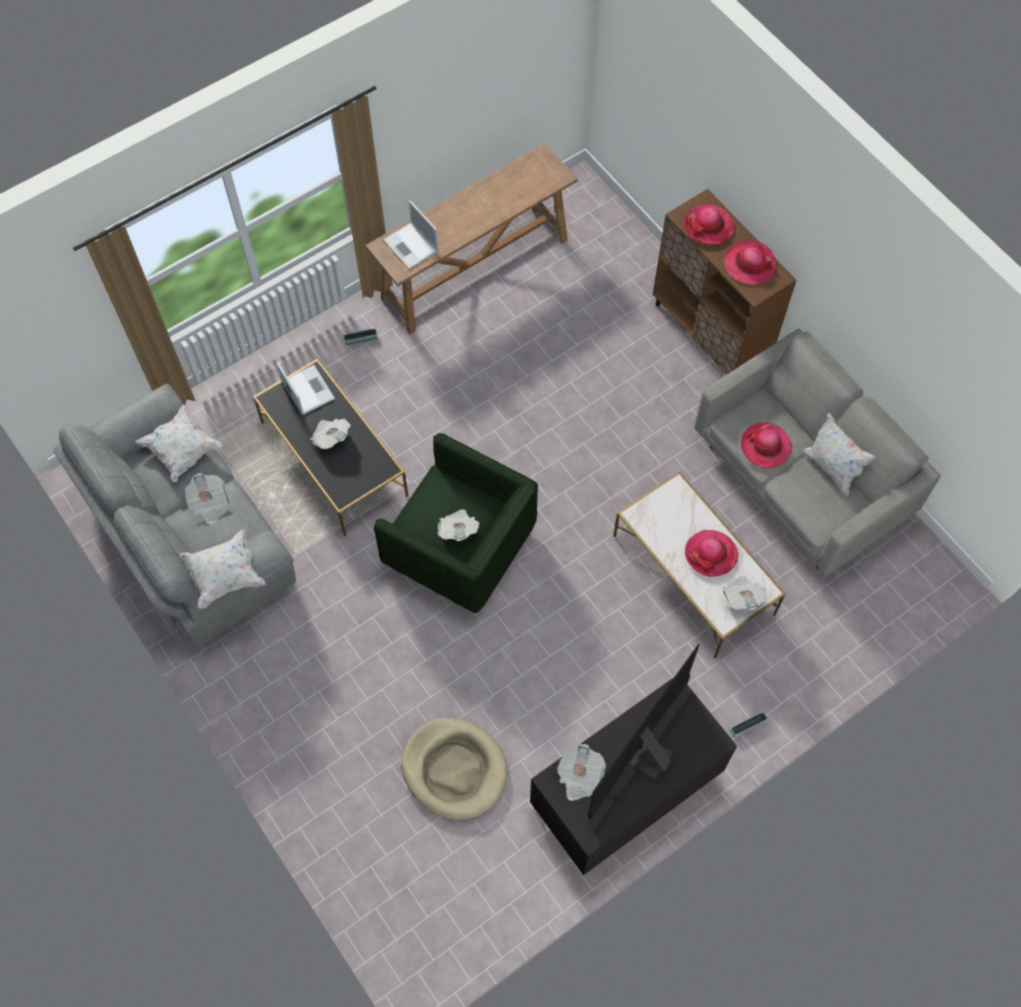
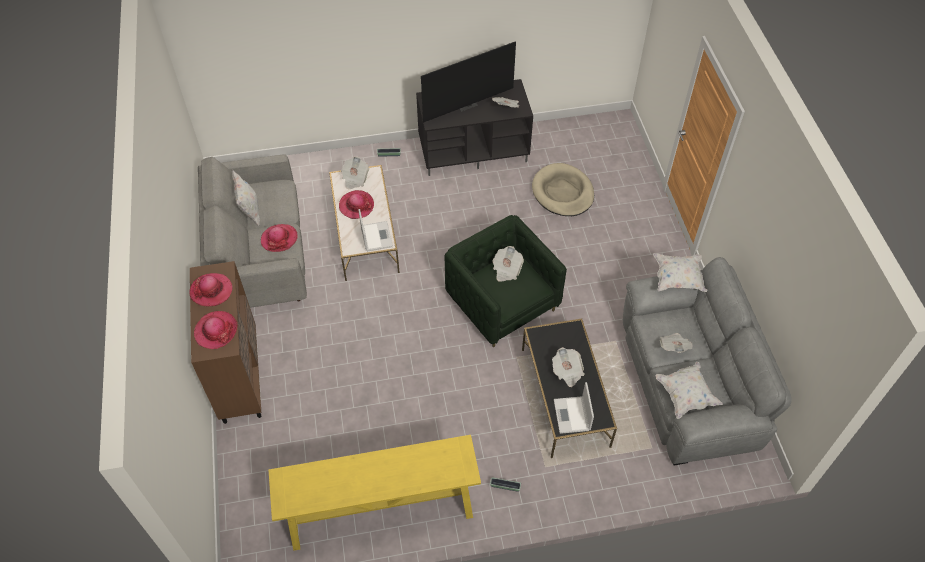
camera: 155 degrees left, 10 degrees down
brown console table [366,143,578,334] -> yellow console table [268,435,481,551]
laptop [383,200,439,269] -> laptop moved to [358,209,393,251]

